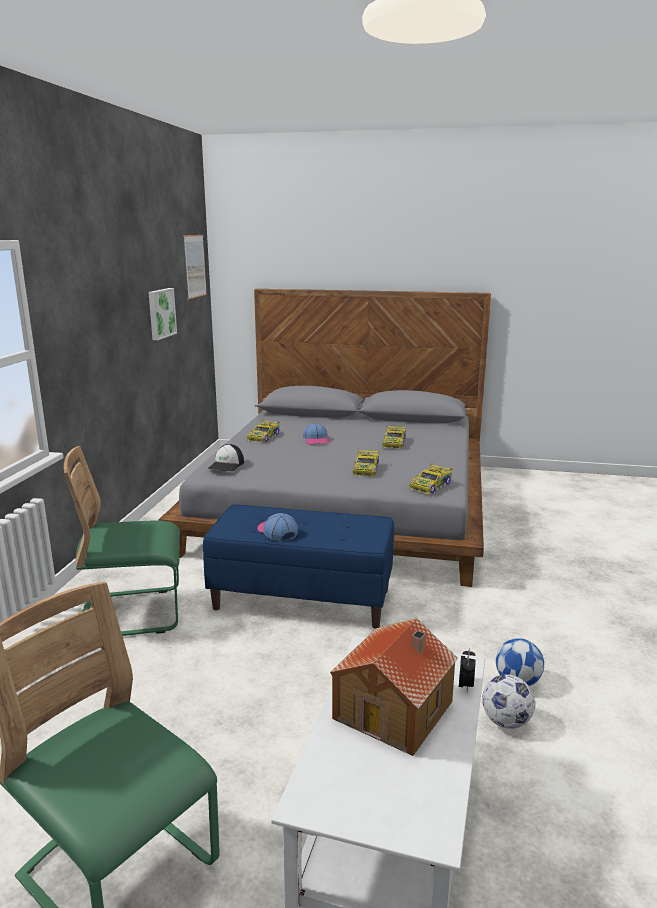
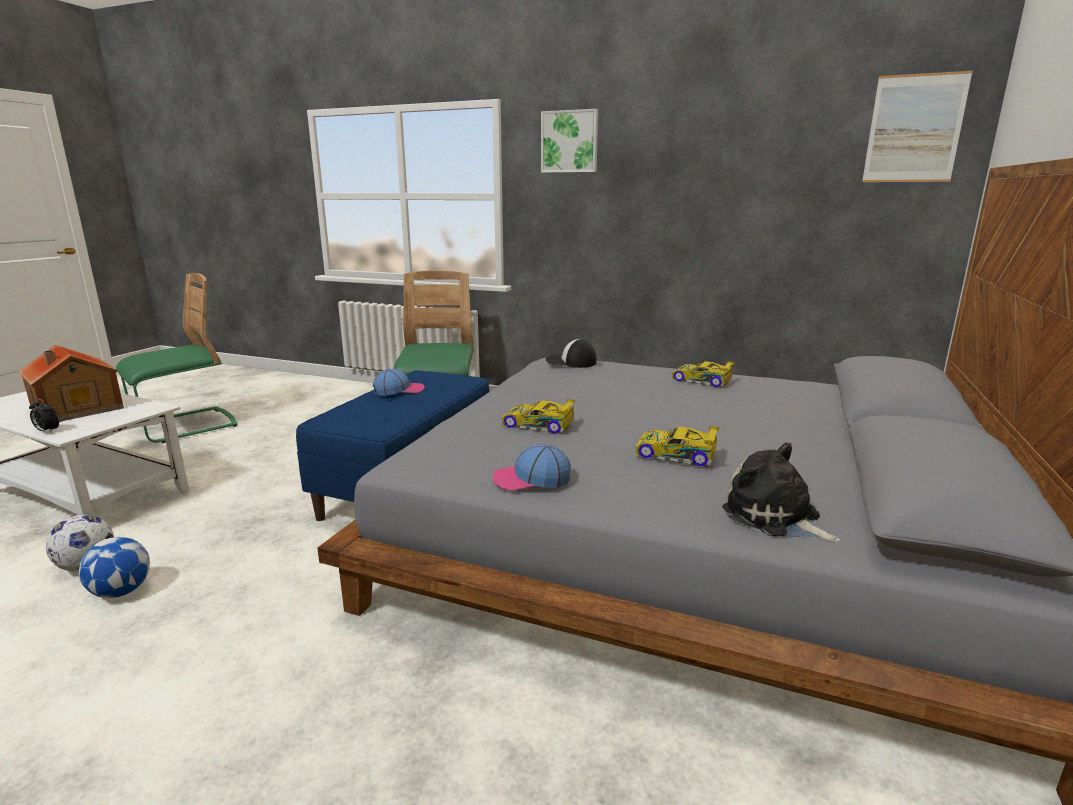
camera: 100 degrees right, 0 degrees up
picture [149,288,177,340] -> picture moved to [541,109,598,173]
cap [303,423,329,444] -> cap moved to [493,444,571,491]
toy car [409,463,452,494] -> none
none -> plush toy [722,442,840,542]

